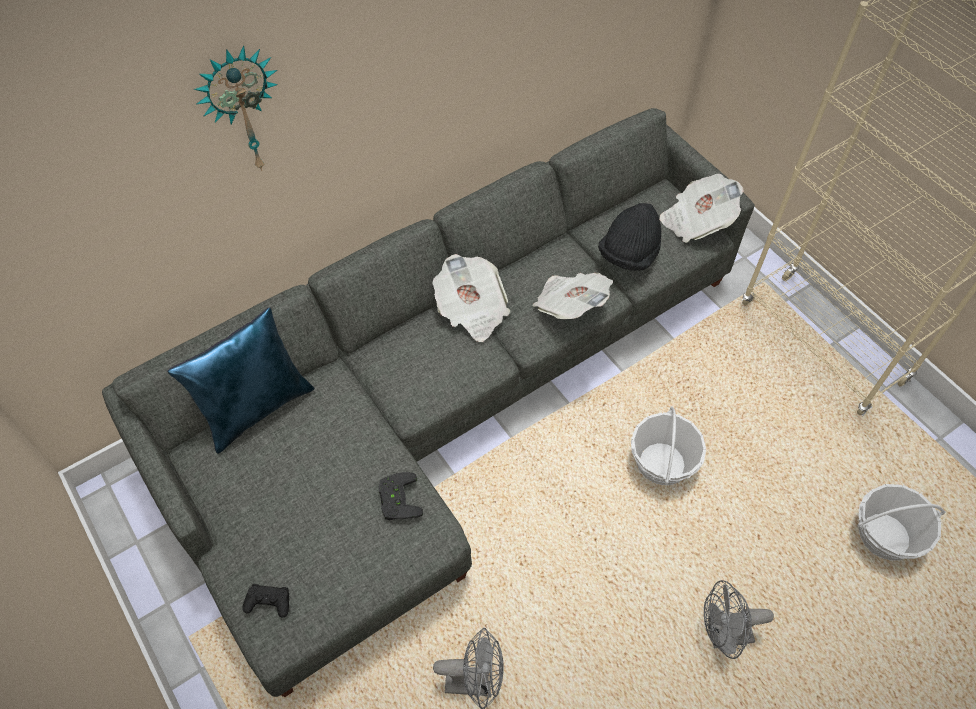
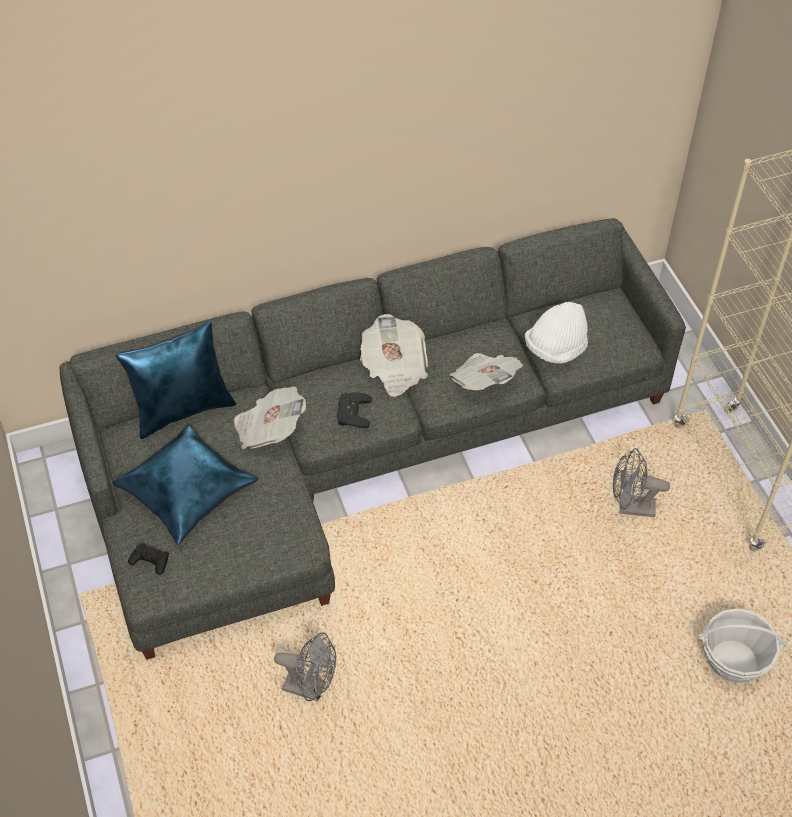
camera: 15 degrees right, 5 degrees down
wall clock [194,46,278,171] -> none
black game controller [379,472,423,520] -> black game controller moved to [337,392,372,428]
black hat [598,203,661,271] -> white hat [525,302,588,364]
basket [631,406,706,485] -> none
newspaper [660,174,744,243] -> newspaper moved to [234,387,306,449]
grey fan [704,580,774,659] -> grey fan moved to [613,448,670,517]
none -> blue pillow [113,425,259,544]

